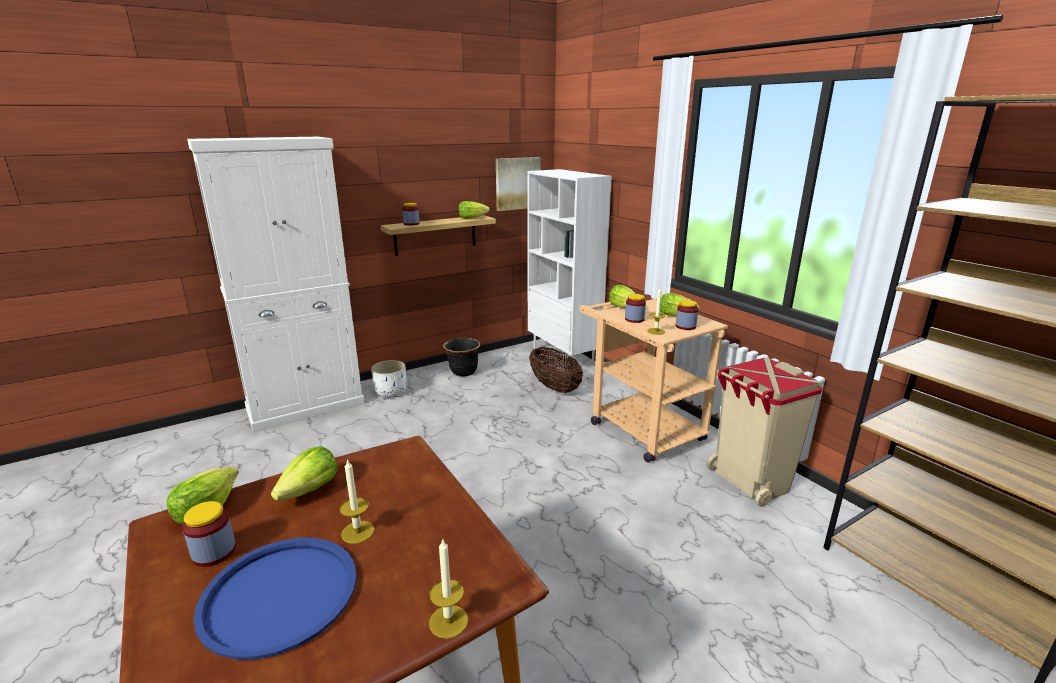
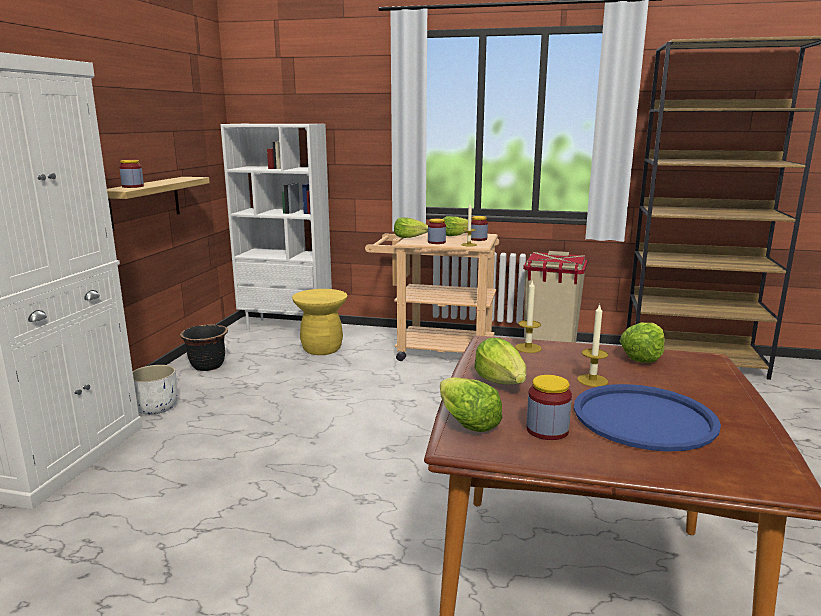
camera: 45 degrees left, 5 degrees down
candle [429,539,468,639] -> candle moved to [515,279,542,353]
lettuce [458,201,490,219] -> lettuce moved to [619,323,665,363]
picture [496,157,541,211] -> none
basket [529,347,583,393] -> yellow stool [292,289,347,355]

